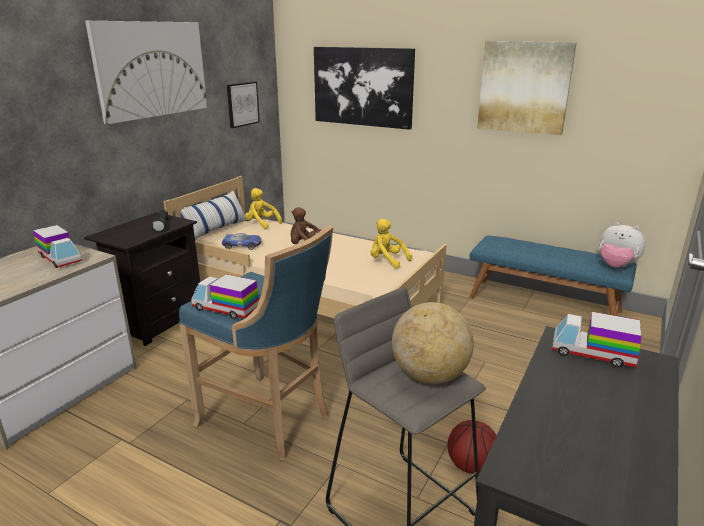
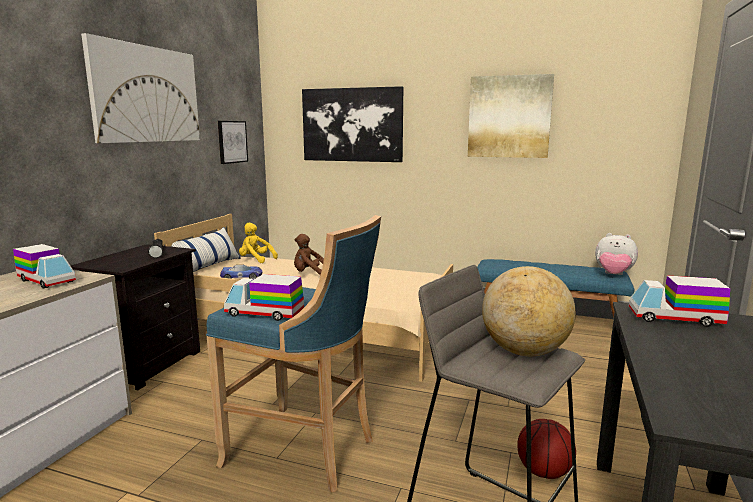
camera: 10 degrees left, 10 degrees down
yellow plush toy [370,219,412,268] -> none

